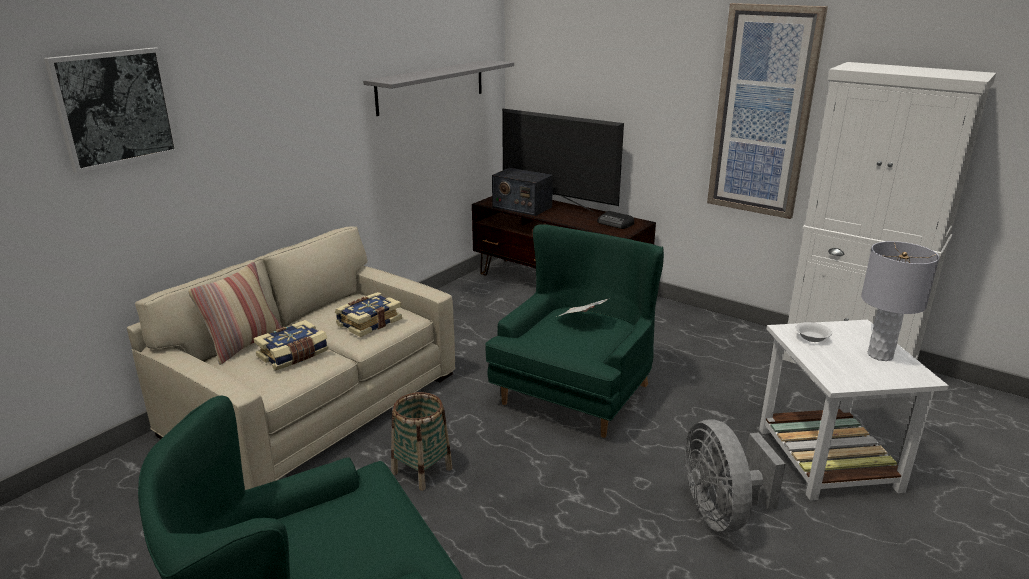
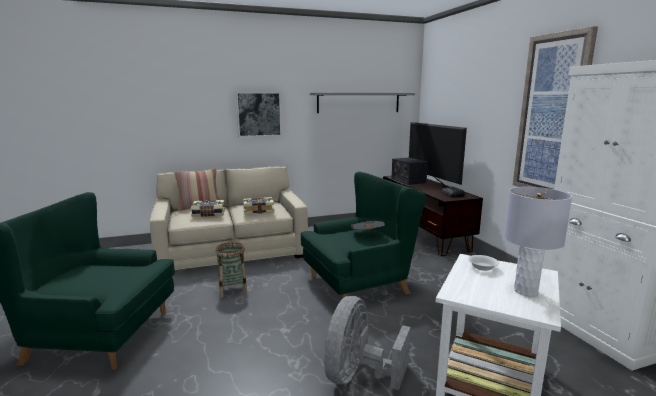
camera: 35 degrees right, 10 degrees down
picture [44,48,179,173] -> picture moved to [236,92,282,137]

